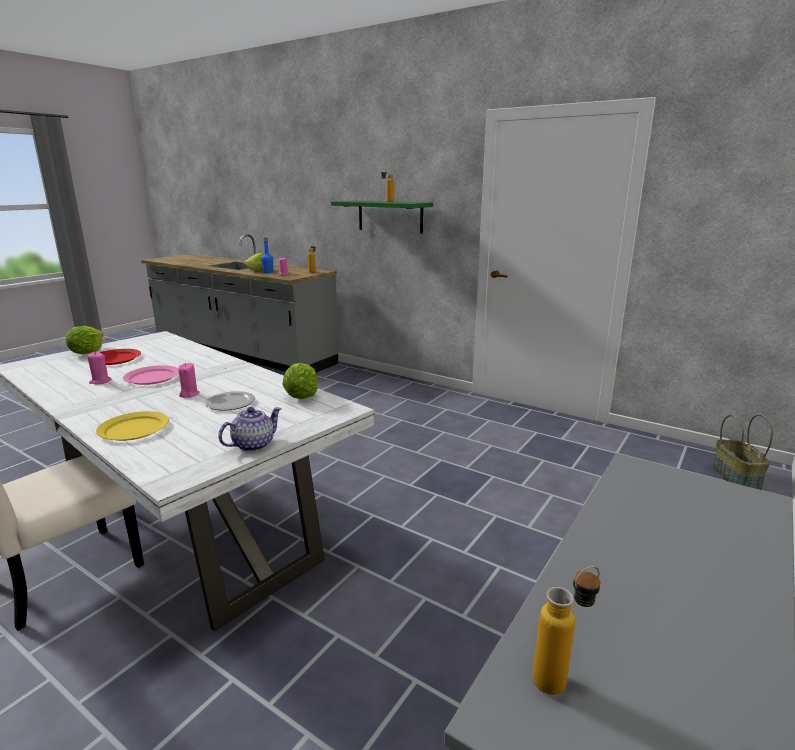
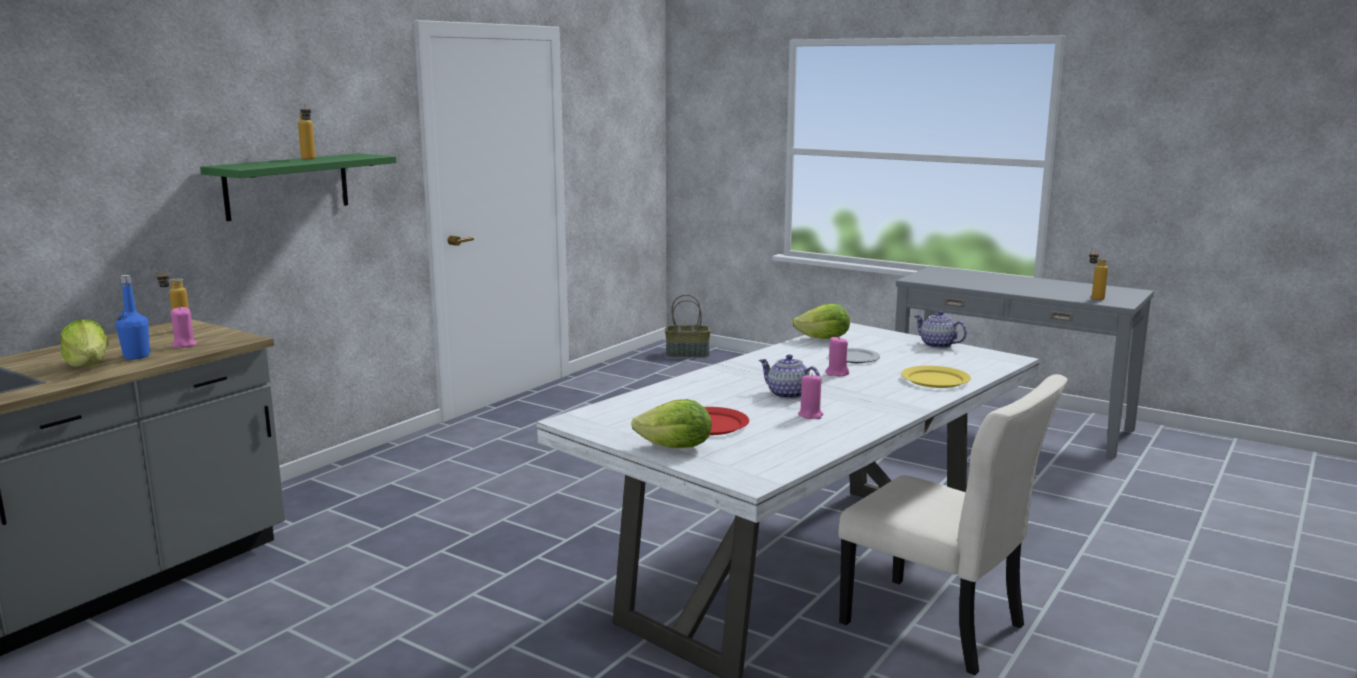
camera: 90 degrees left, 5 degrees down
pink plate [123,365,179,385] -> teapot [759,354,820,399]

